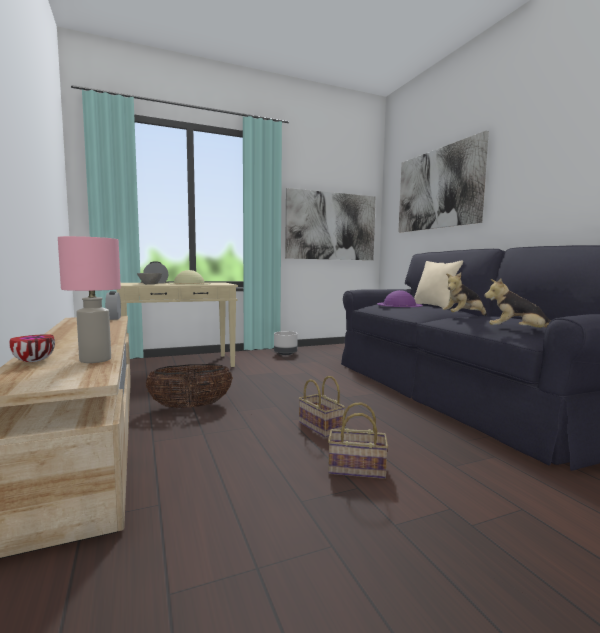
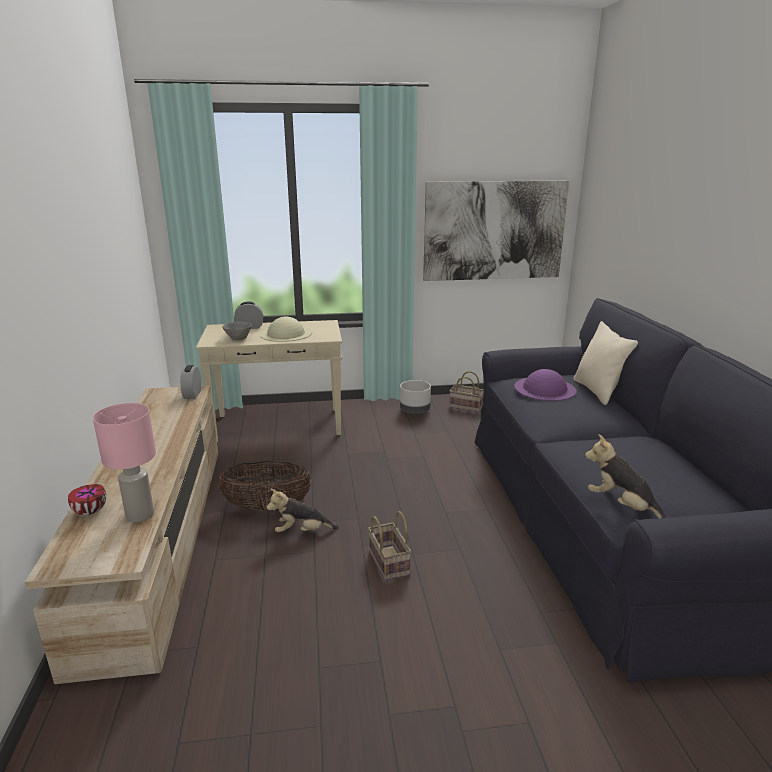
camera: 15 degrees right, 15 degrees up
basket [328,402,388,479] -> basket moved to [449,371,484,413]
picture [398,131,489,232] -> none
plush toy [442,273,487,316] -> plush toy moved to [266,489,339,532]

